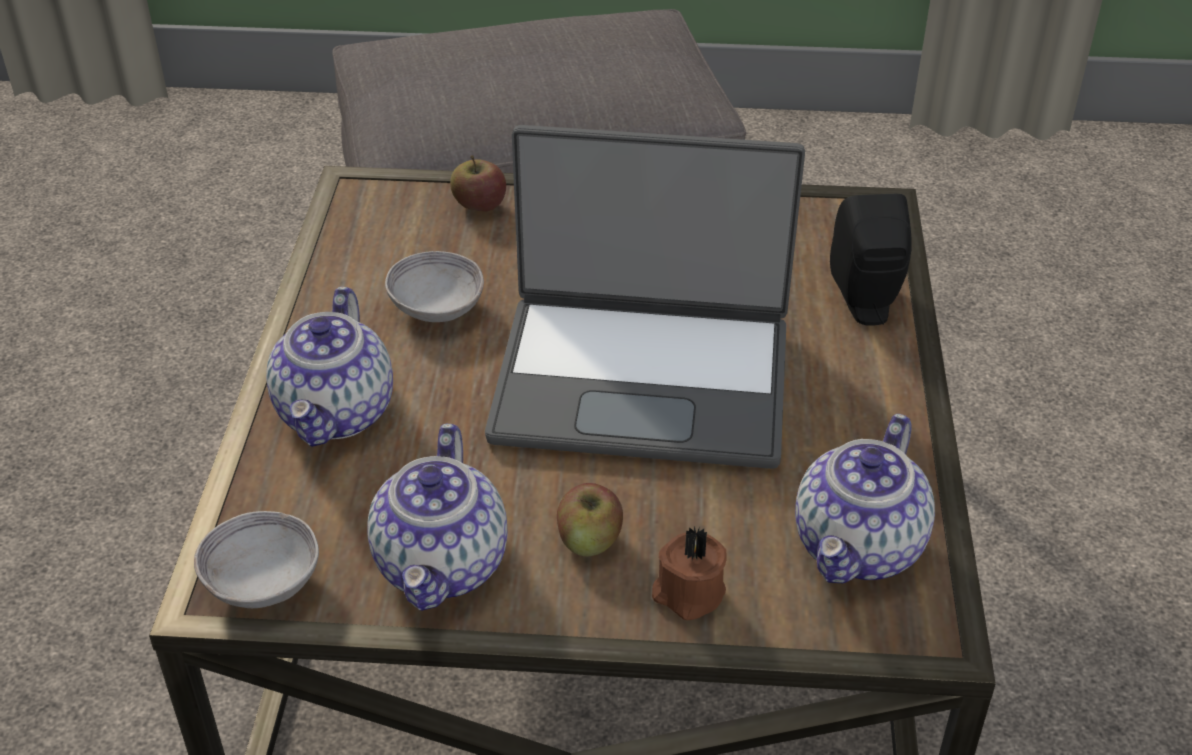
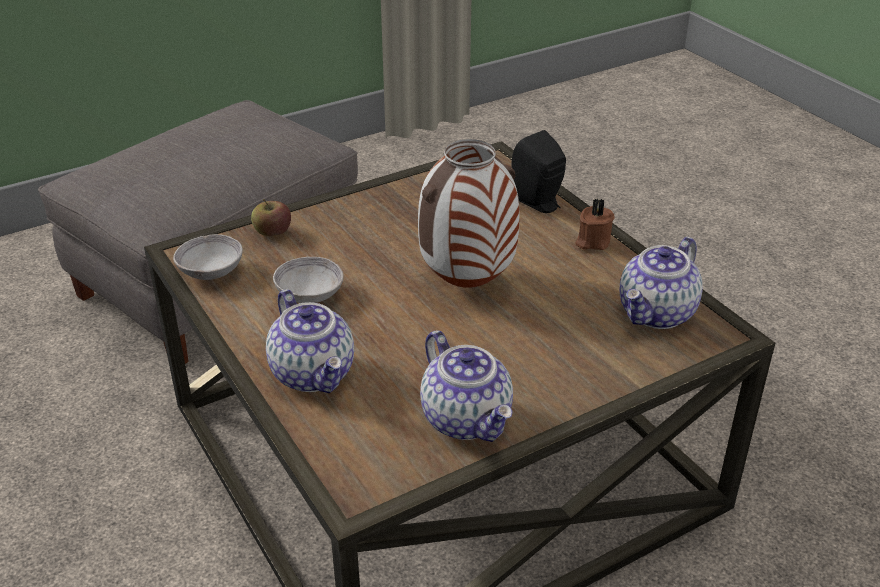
camera: 35 degrees left, 5 degrees down
grey bowl [194,511,319,608] -> grey bowl moved to [173,234,243,280]
laptop [485,125,805,469] -> vase [418,139,520,288]
apple [557,483,623,556] -> none
brown candle [652,526,727,620] -> brown candle moved to [575,198,615,250]
teapot [795,414,935,583] -> teapot turned 45 degrees clockwise [620,237,703,329]

